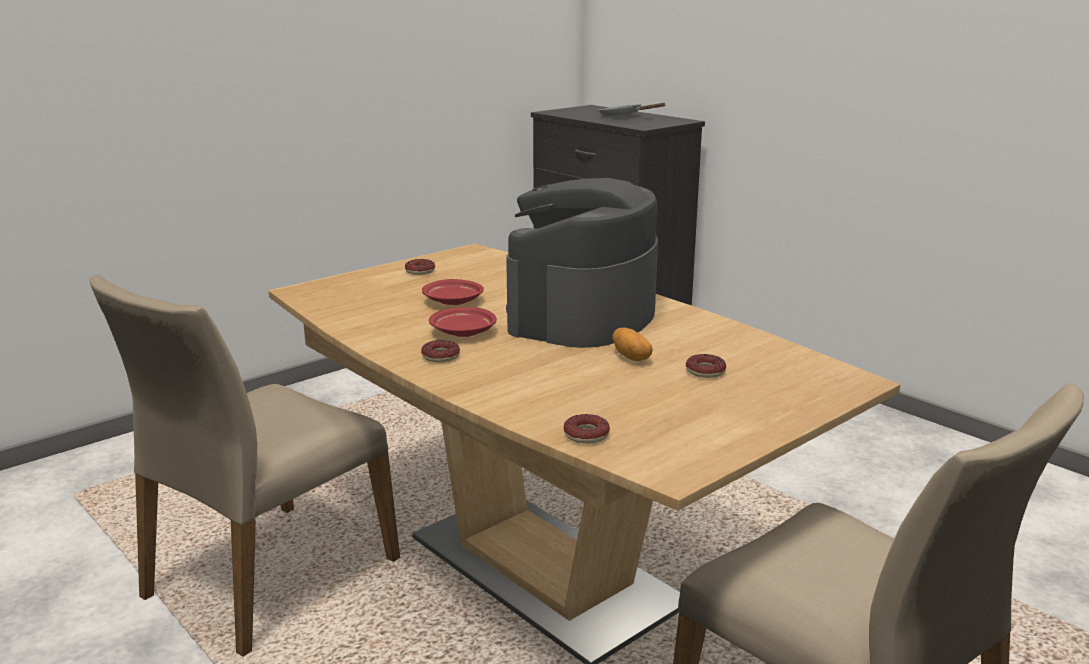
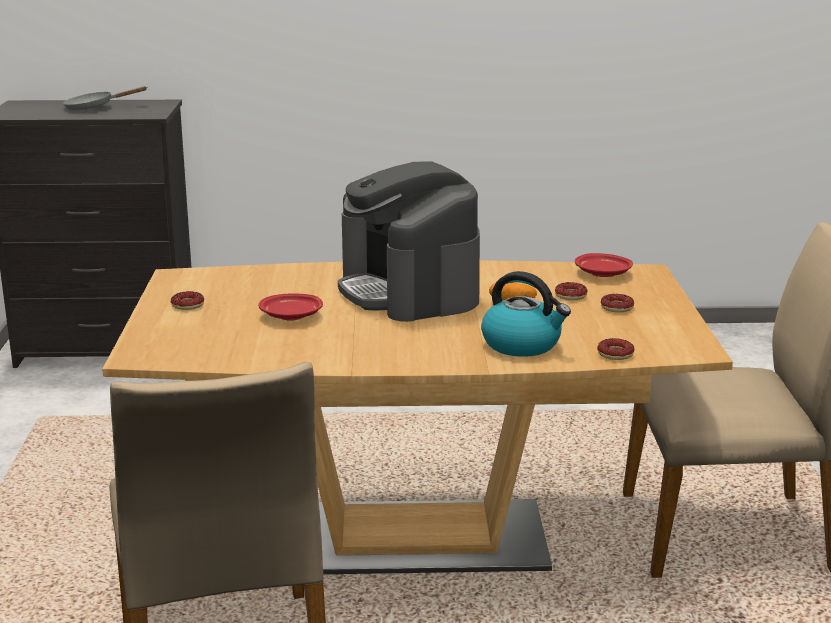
camera: 50 degrees left, 0 degrees up
donut [421,340,460,363] -> donut moved to [601,294,634,313]
red plate [429,307,497,337] -> red plate moved to [575,253,633,277]
none -> kettle [481,271,571,357]

